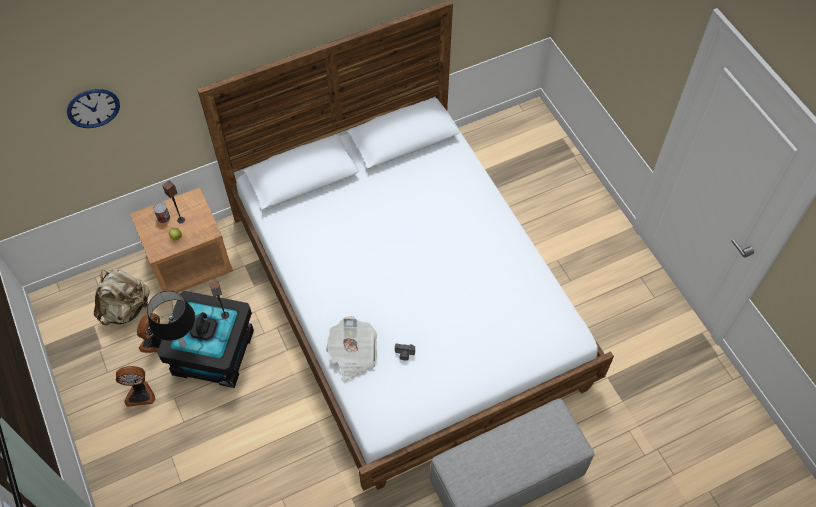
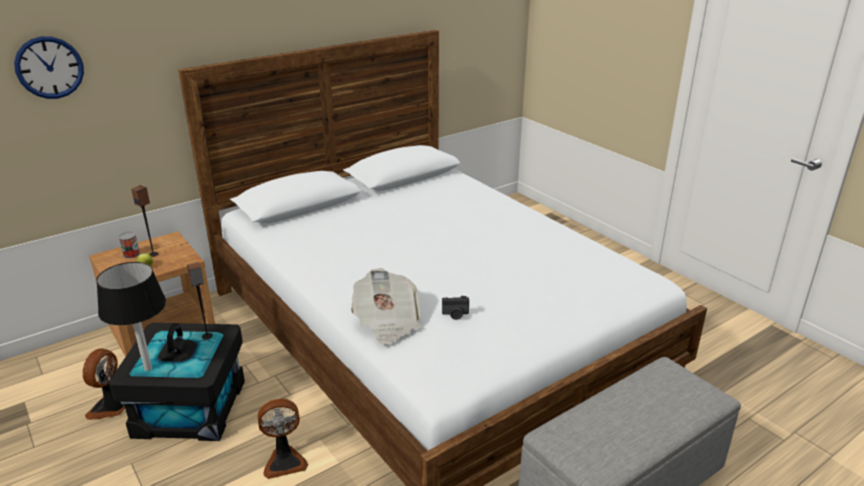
camera: 10 degrees left, 30 degrees down
beige backpack [94,269,150,325] -> none
fan [116,366,155,407] -> fan moved to [257,399,308,479]

